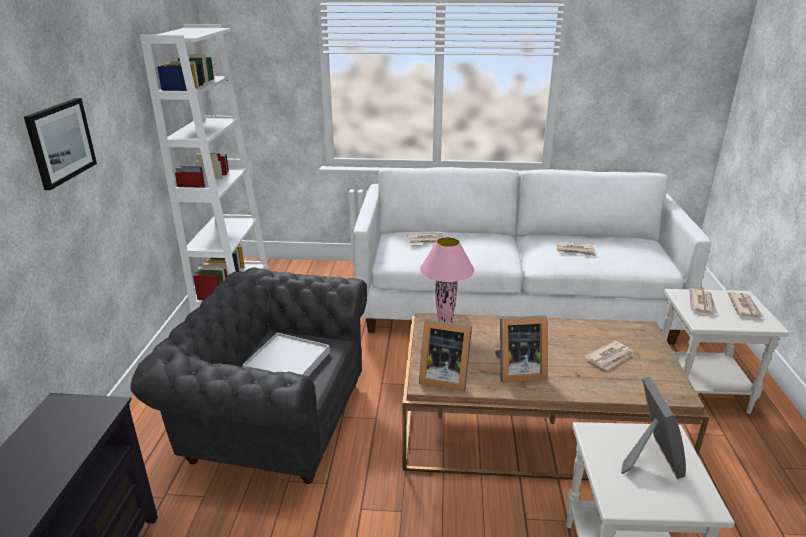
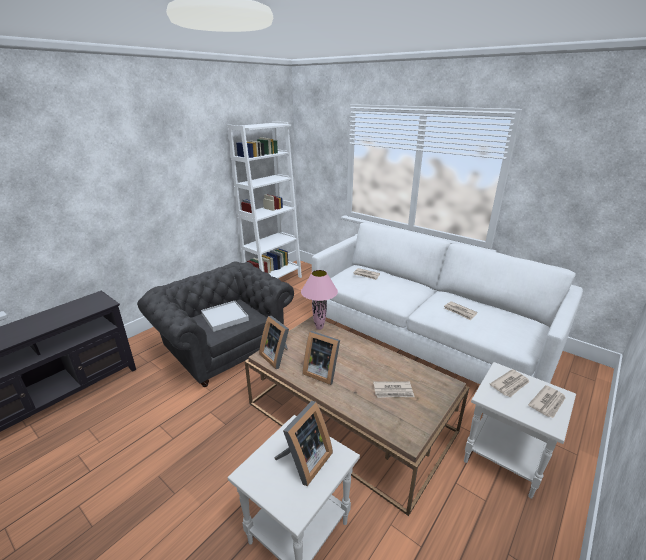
camera: 35 degrees right, 0 degrees up
picture [24,98,97,190] -> none

